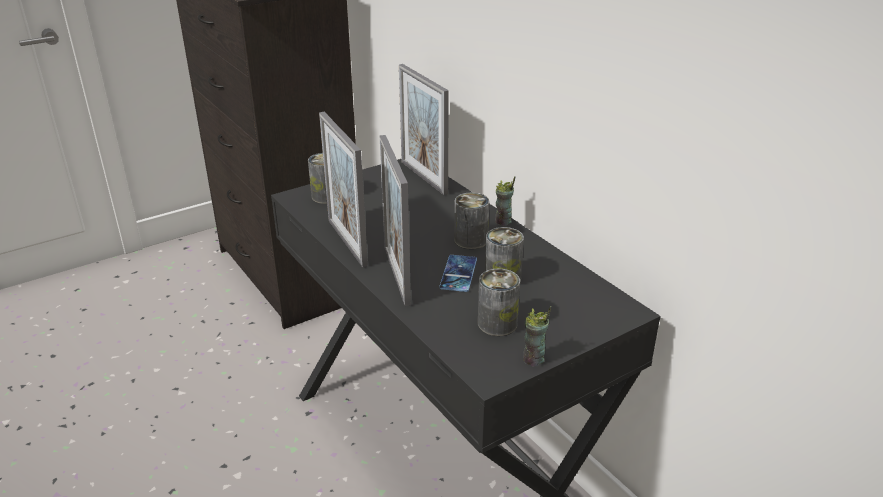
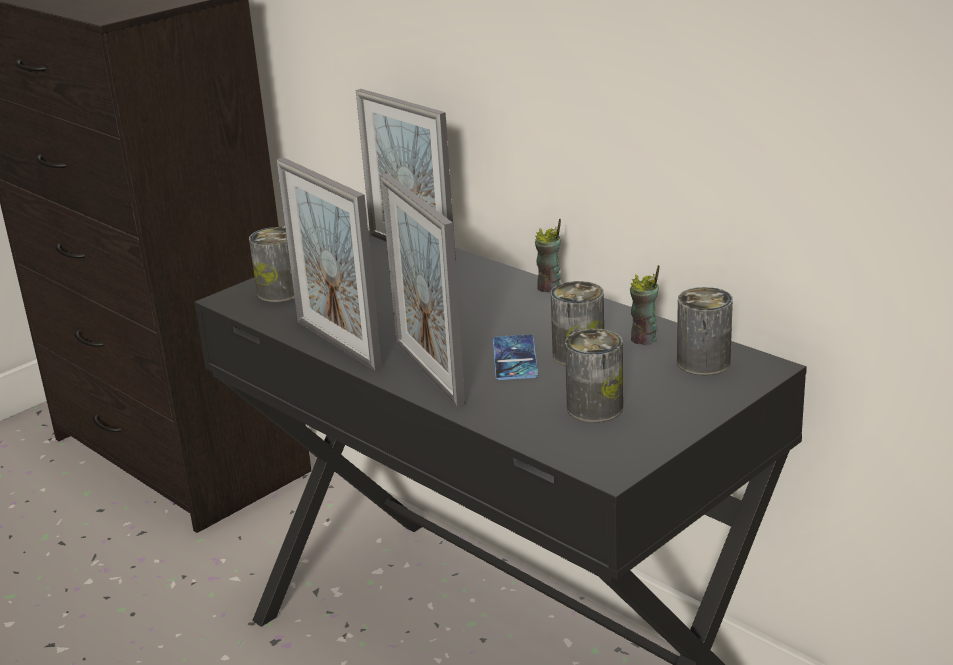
camera: 10 degrees left, 5 degrees down
can [454,192,489,249] -> can moved to [677,287,733,375]
cup [523,306,551,366] -> cup moved to [630,265,659,345]

